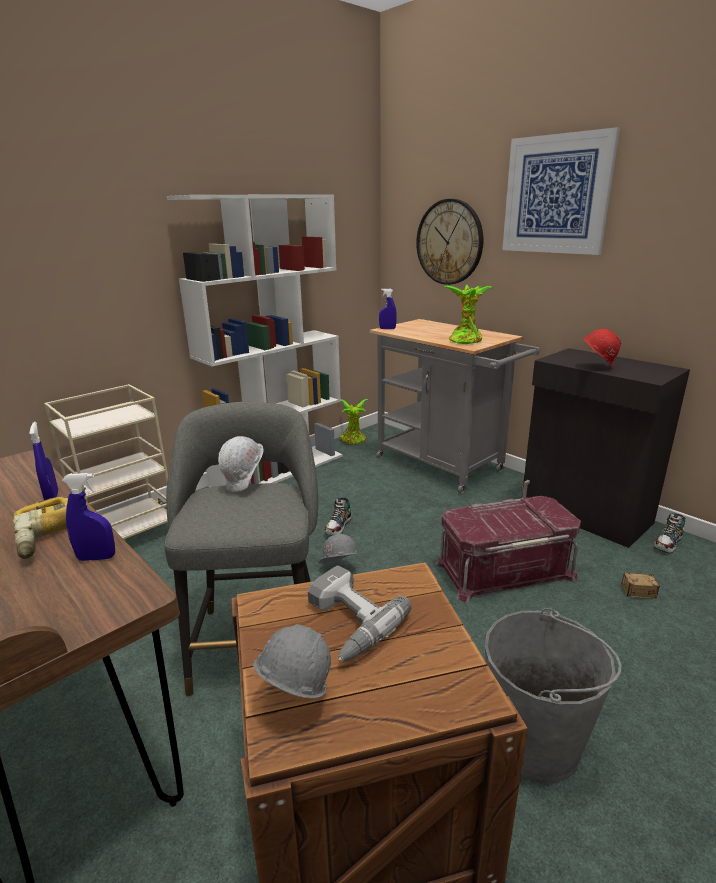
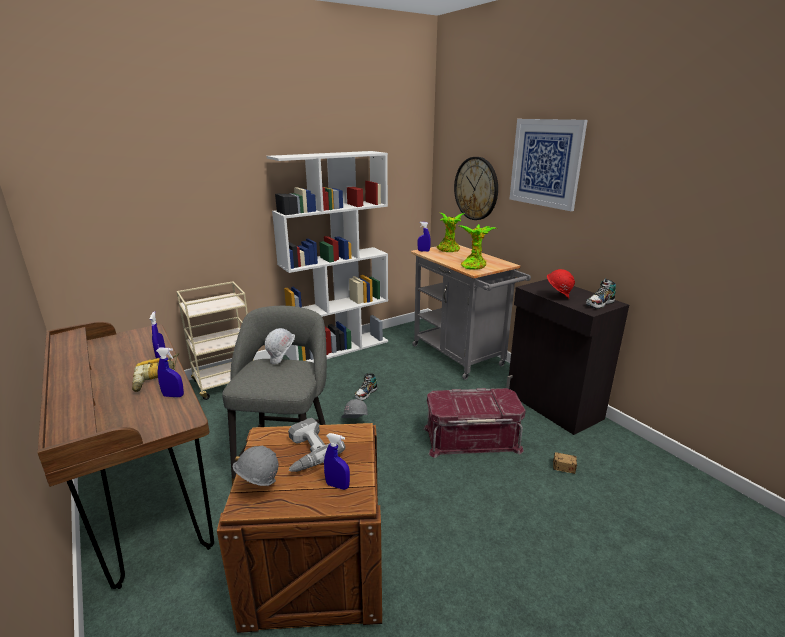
camera: 10 degrees right, 0 degrees up
potted plant [339,399,368,444] -> potted plant moved to [437,213,464,252]
grey bucket [485,608,622,783] -> none
shoe [654,513,686,554] -> shoe moved to [586,279,616,309]
none -> blue spray bottle [324,433,350,490]

